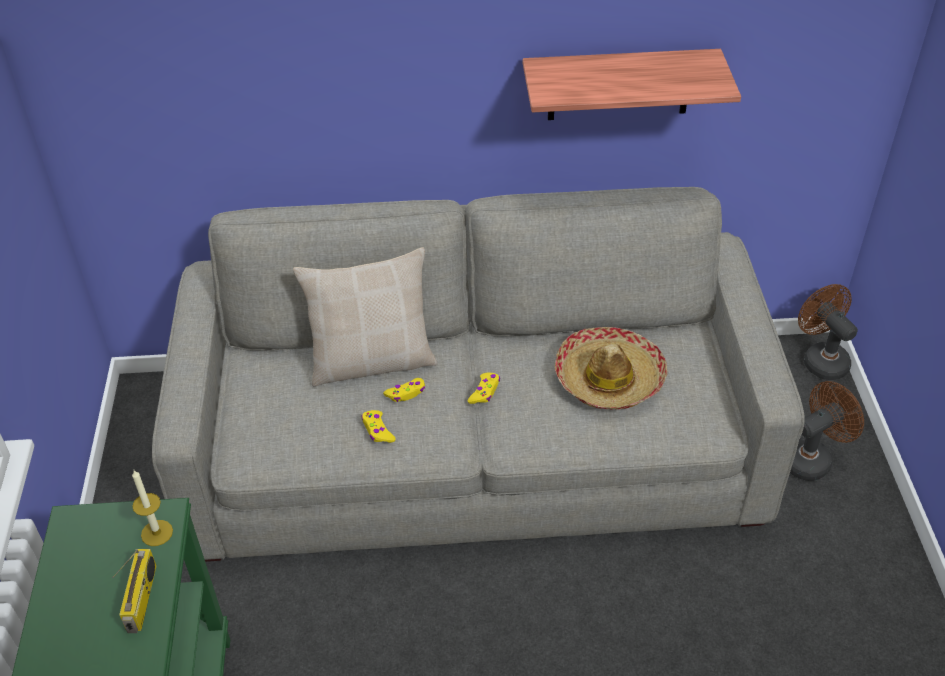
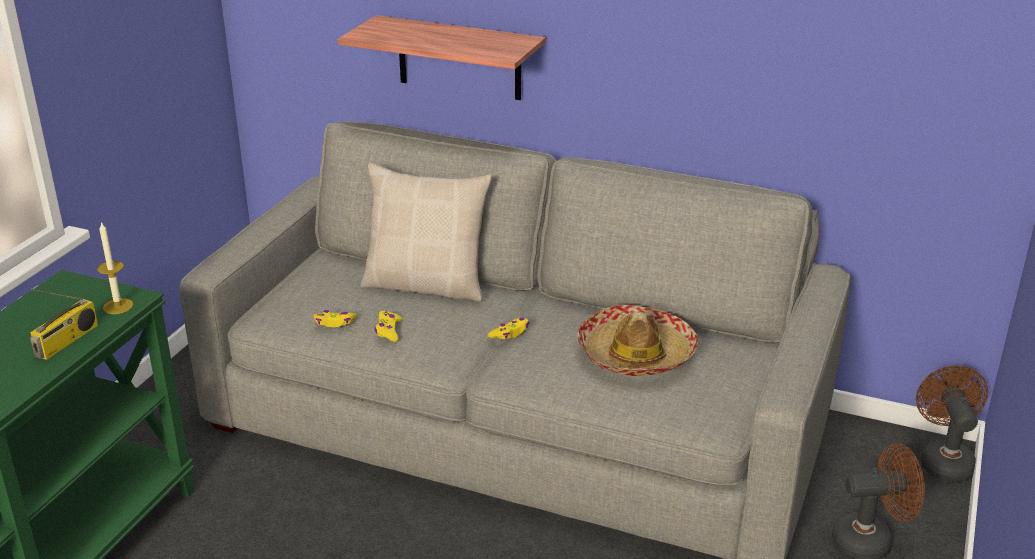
camera: 25 degrees right, 15 degrees down
yellow game controller [383,378,425,402] -> yellow game controller moved to [314,310,357,327]
shelf [523,49,741,120] -> shelf moved to [337,15,545,100]

